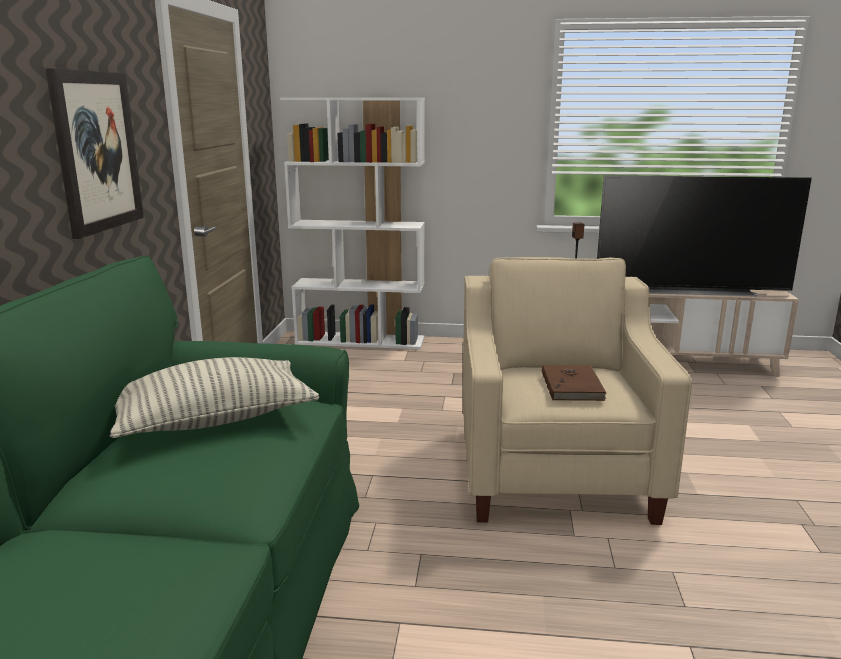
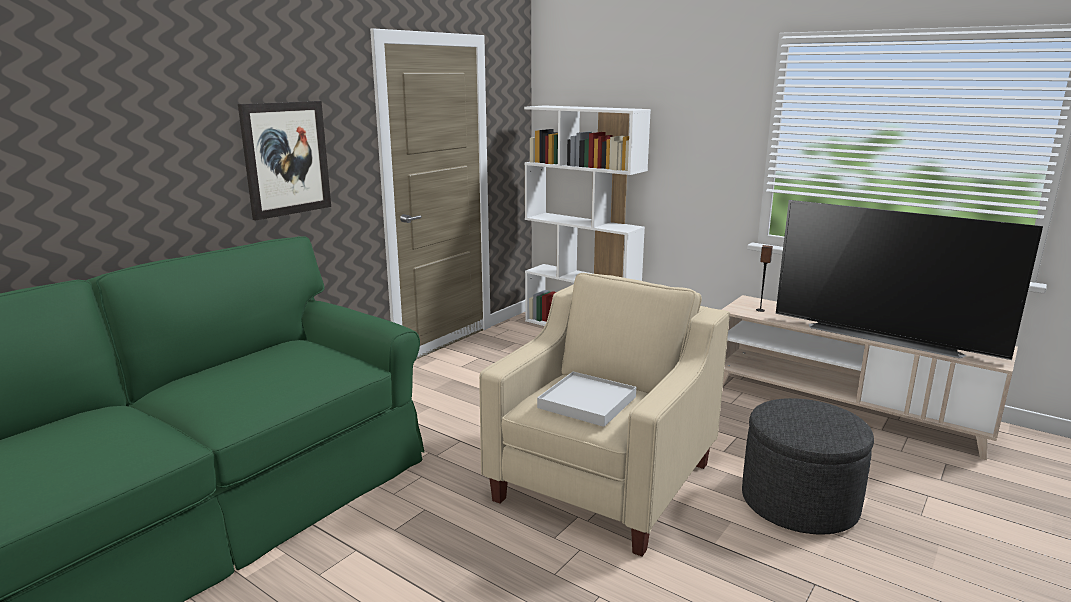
camera: 30 degrees right, 0 degrees up
pillow [110,357,319,438] -> none
brown book [542,365,607,401] -> white tray [537,372,636,427]
none -> grey ottoman [742,398,874,534]

